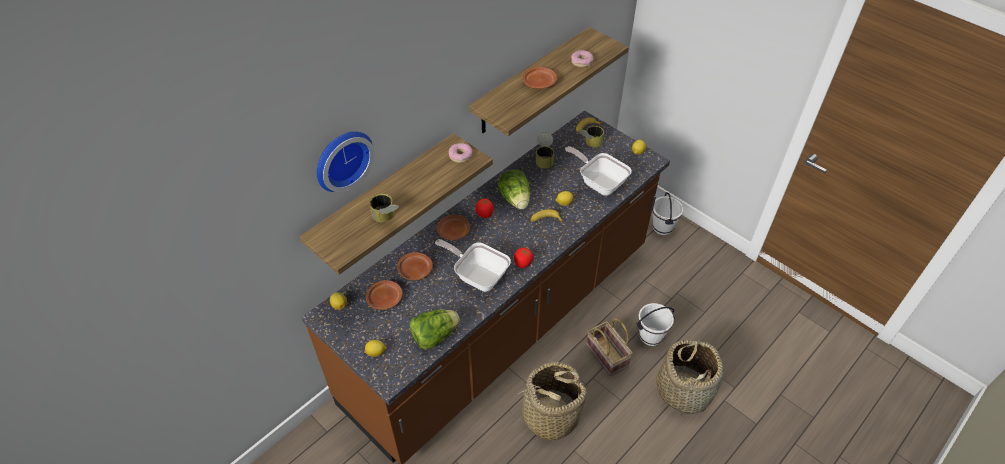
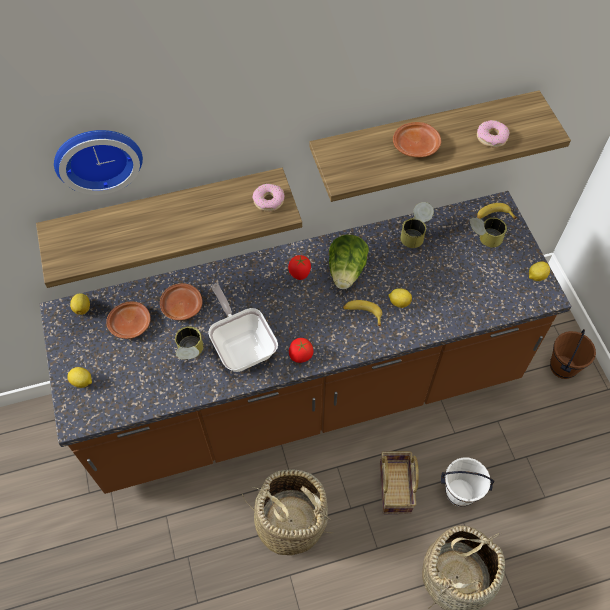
camera: 30 degrees right, 10 degrees up
can [369,194,399,222] -> can moved to [175,326,204,359]
lettuce [410,309,460,349] -> none
brown plate [437,215,470,240] -> none
frying pan [565,146,632,196] -> none
white bucket [652,192,683,235] -> brown bucket [550,329,596,379]

